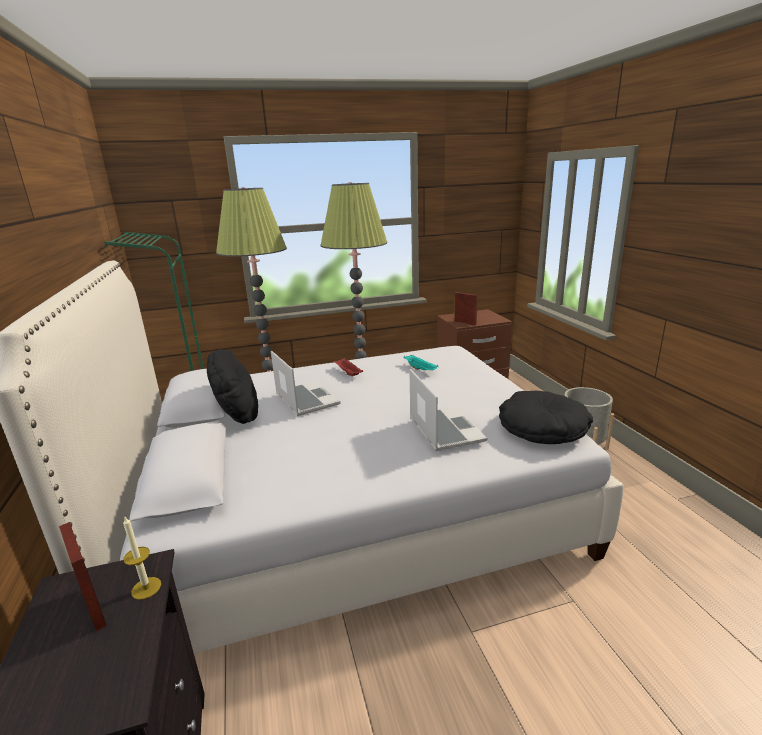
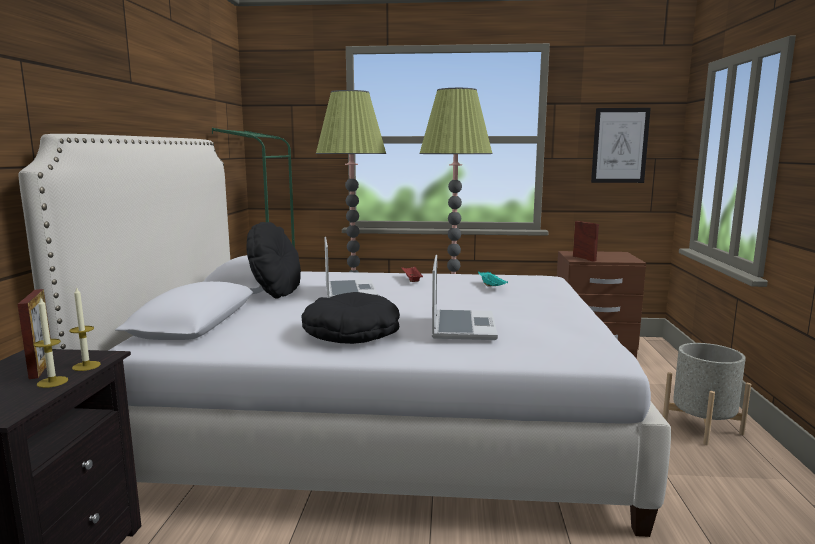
camera: 20 degrees right, 10 degrees down
black pillow [499,391,593,444] -> black pillow moved to [301,292,400,344]
none -> candle [33,298,68,388]
none -> picture [591,108,651,183]

